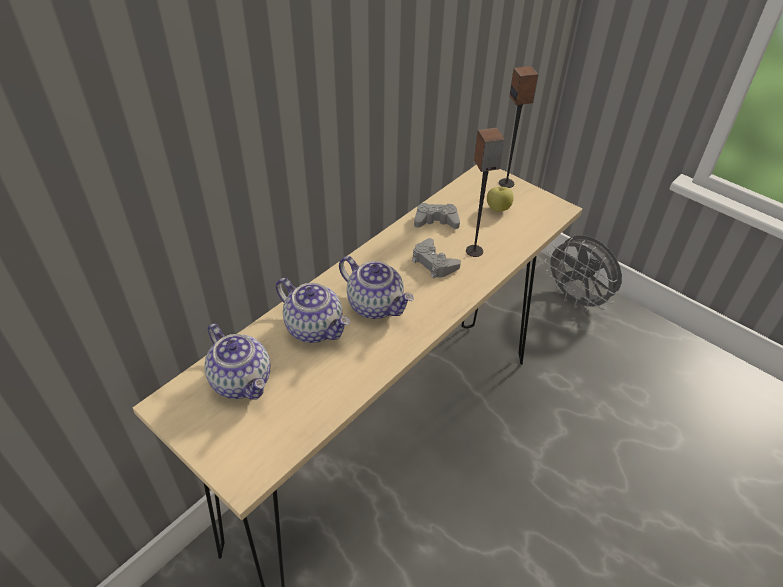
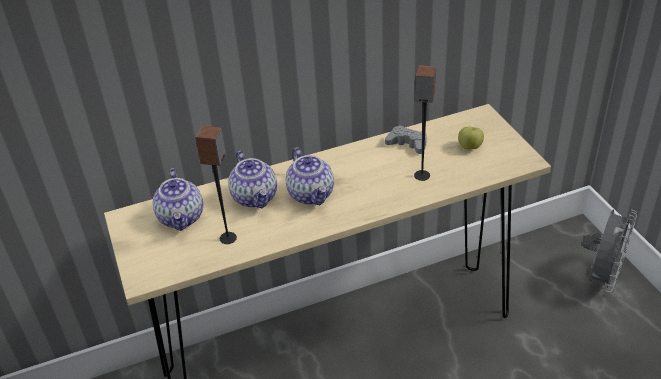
camera: 30 degrees right, 5 degrees down
grey game controller [412,238,461,278] -> none
speaker [499,66,539,188] -> speaker moved to [195,126,237,244]
grey fan [544,235,622,312] -> grey fan turned 135 degrees counterclockwise [583,209,637,293]

